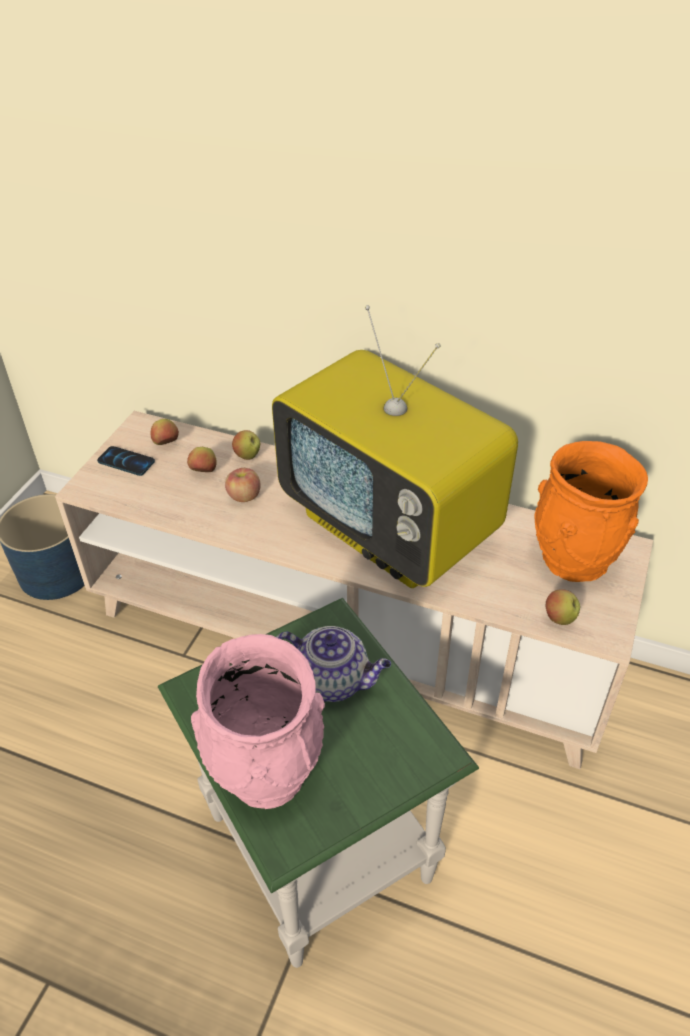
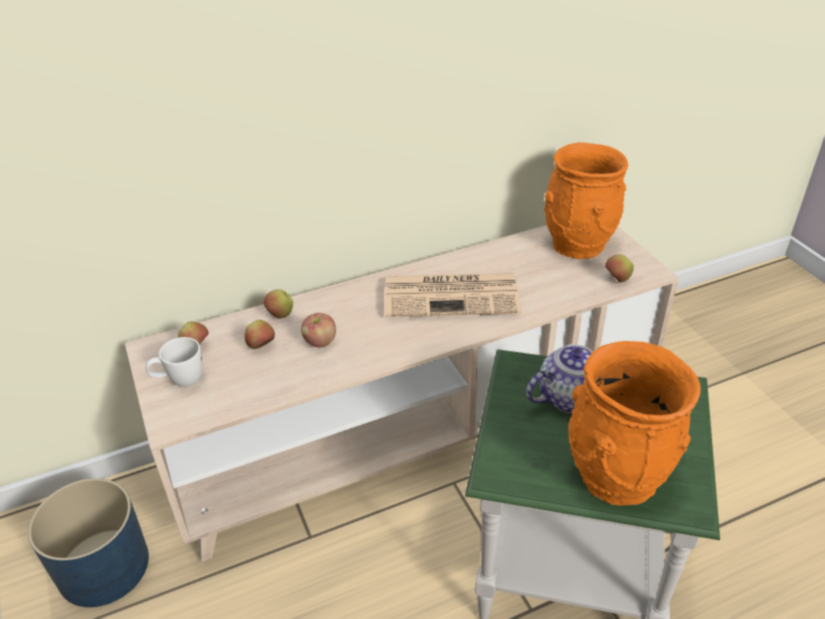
camera: 45 degrees left, 5 degrees down
phone [97,446,155,476] -> white mug [146,337,202,387]
pink vase [191,634,325,809] -> orange vase [568,341,700,506]
television [272,305,518,588] -> newspaper [385,273,521,317]

